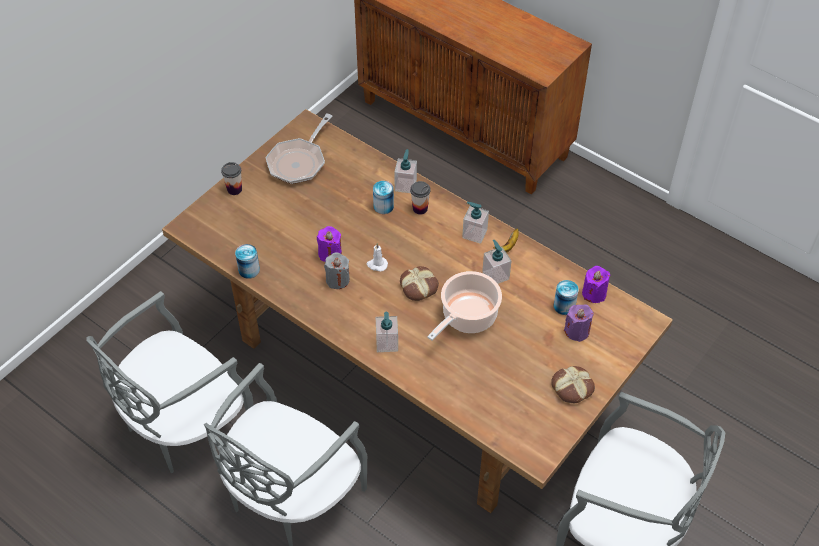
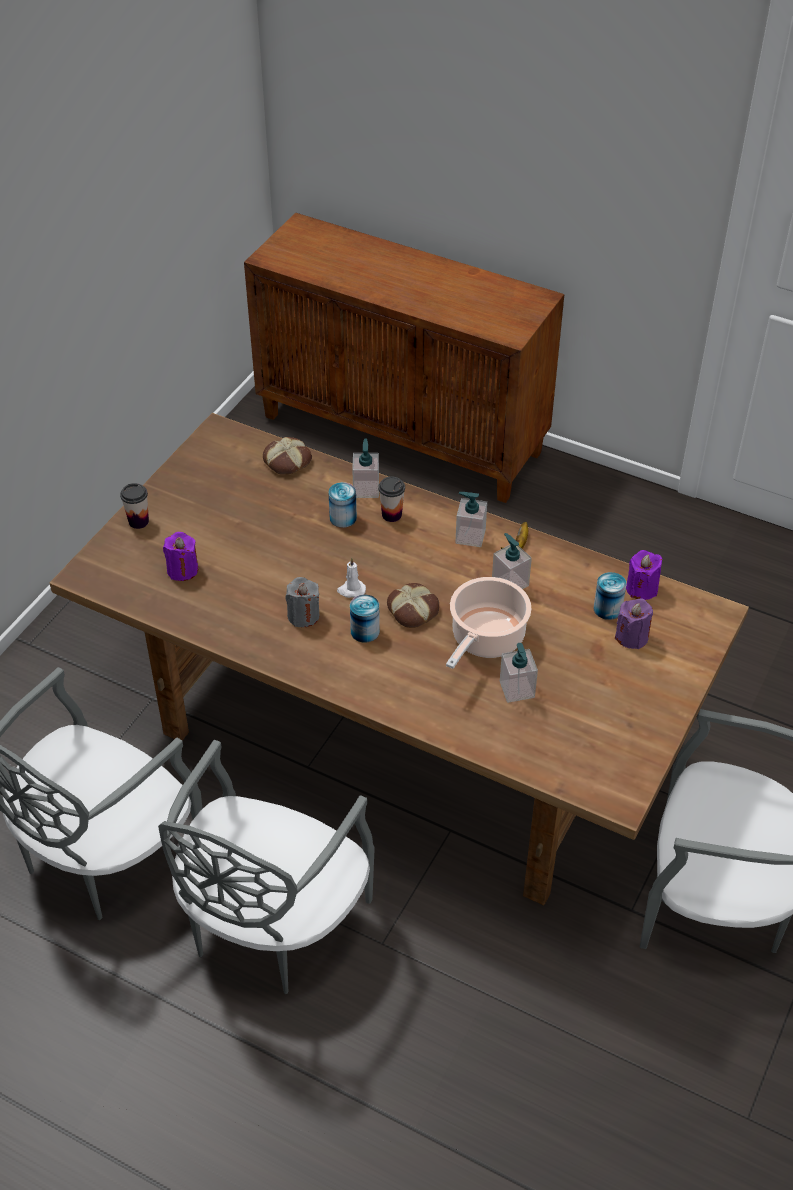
camera: 10 degrees left, 5 degrees down
can [235,244,260,279] -> can moved to [350,595,380,643]
frying pan [265,114,332,184] -> none
purple candle [317,226,342,262] -> purple candle moved to [163,532,198,581]
soap dispenser [376,312,398,352] -> soap dispenser moved to [500,643,538,703]
bread [551,366,595,403] -> bread moved to [263,437,312,475]

